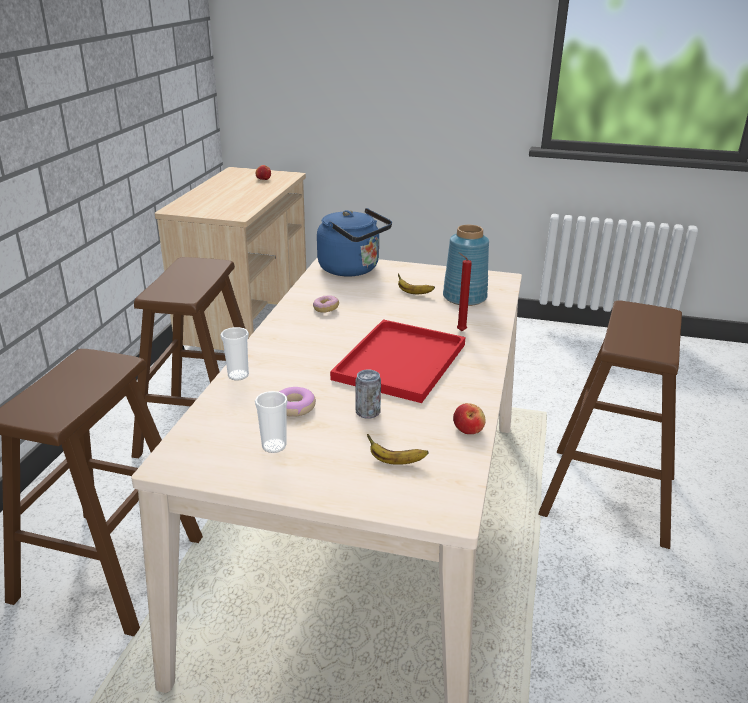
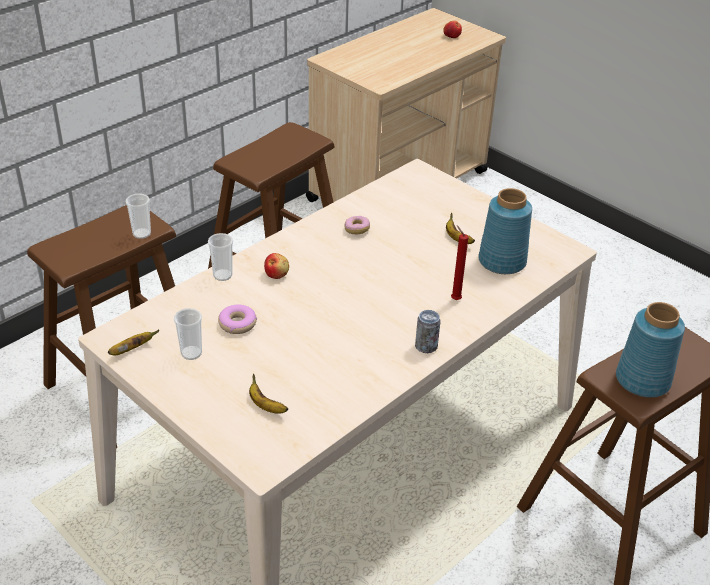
camera: 30 degrees right, 10 degrees up
blue kettle [317,208,392,276] -> none
red tray [330,319,465,403] -> none
can [356,370,381,419] -> can moved to [415,310,441,353]
apple [453,403,486,434] -> apple moved to [264,253,289,279]
none -> banana [108,330,159,356]
none -> cup [125,194,151,239]
none -> blue vase [616,302,685,398]

